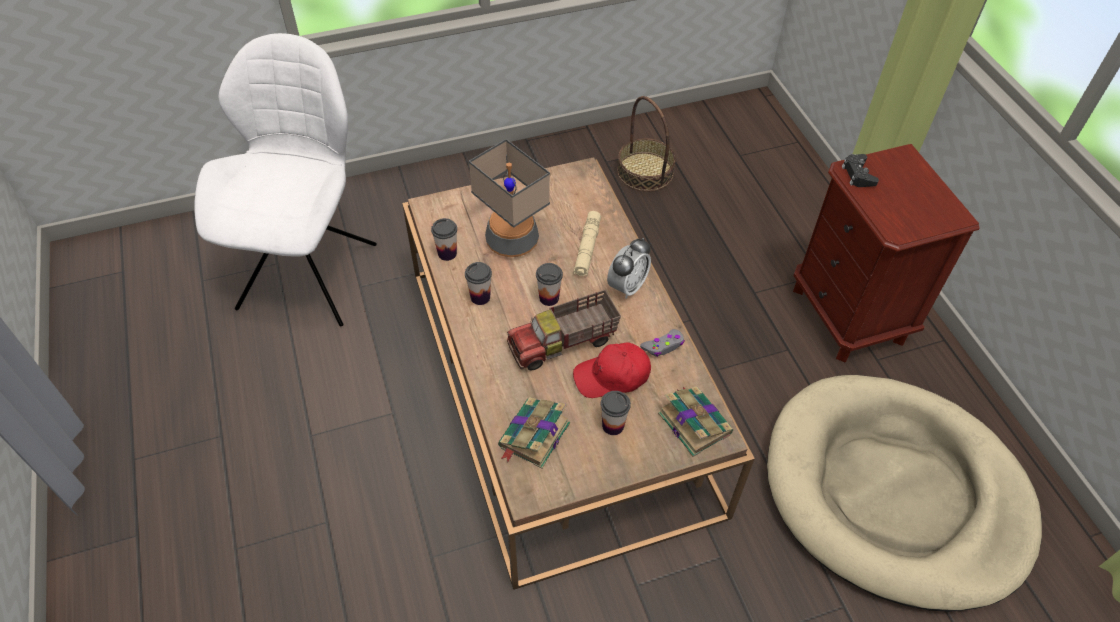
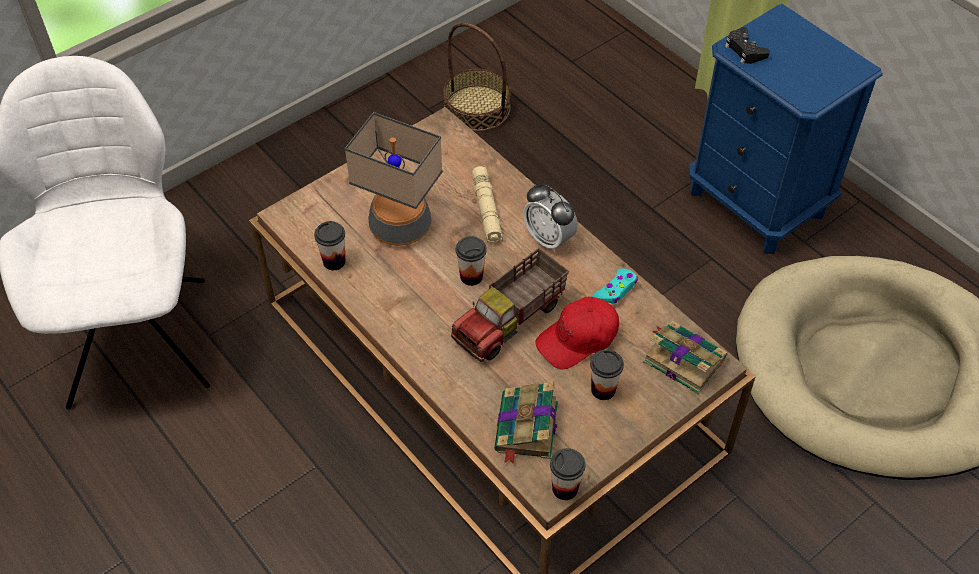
camera: 20 degrees left, 0 degrees up
cup [465,262,492,305] -> cup moved to [550,448,585,500]
alarm clock [607,238,651,299] -> alarm clock turned 120 degrees clockwise [523,184,578,252]
grey game controller [640,329,685,357] -> turquoise game controller [592,268,638,303]
brown nightstand [793,144,979,362] -> blue nightstand [689,4,883,254]

